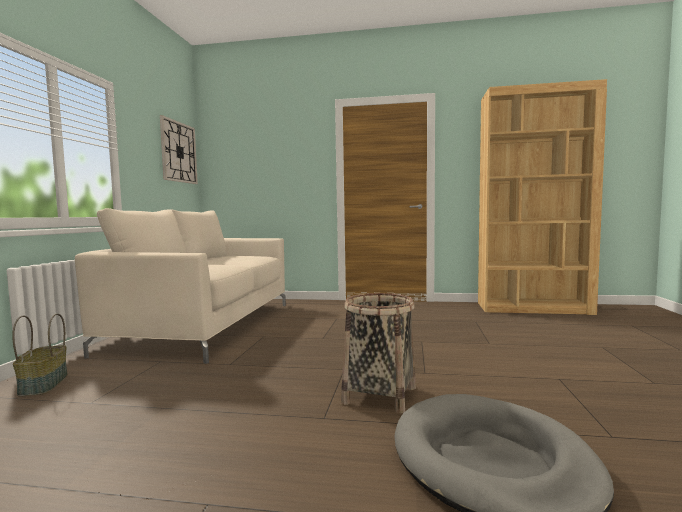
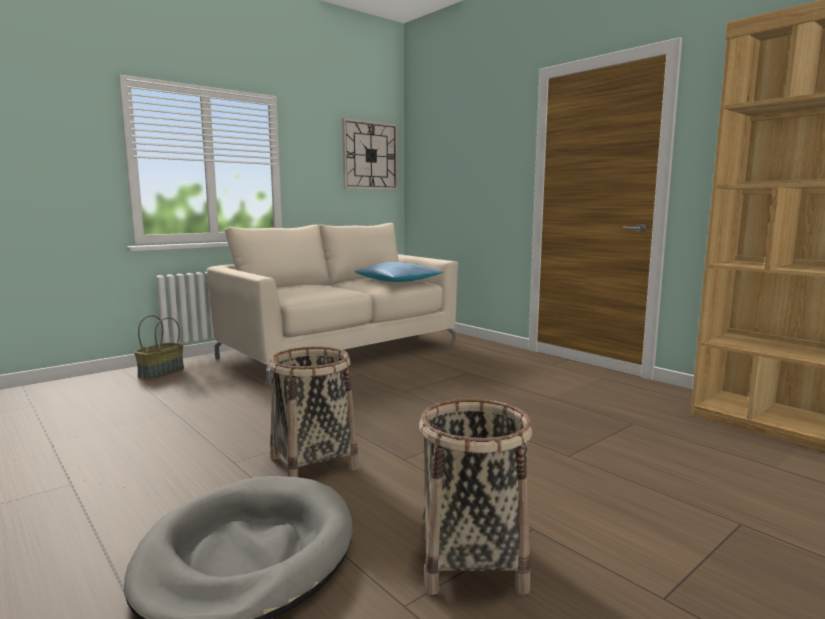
camera: 40 degrees right, 5 degrees up
none -> pillow [355,262,444,282]
none -> basket [419,398,533,595]

